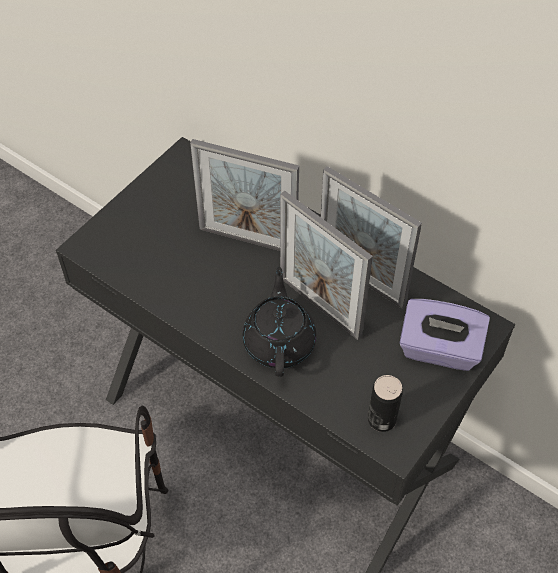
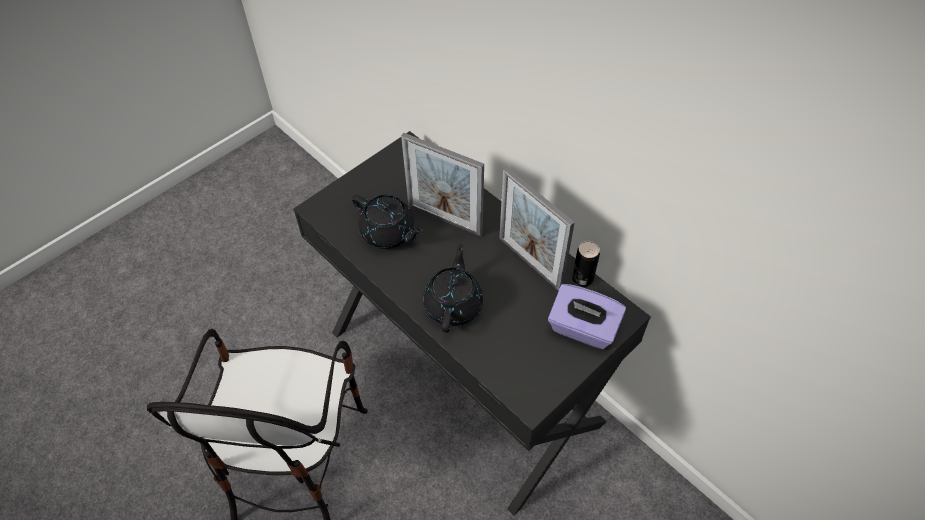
camera: 10 degrees right, 0 degrees up
picture frame [280,191,373,340] -> none
can [368,375,403,432] -> can moved to [572,241,600,287]
none -> black teapot [352,195,424,249]

